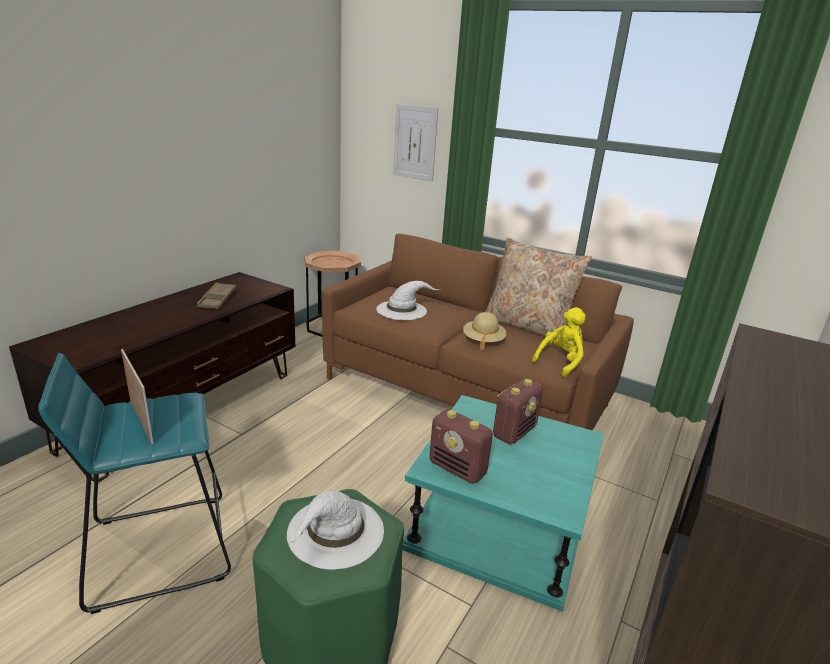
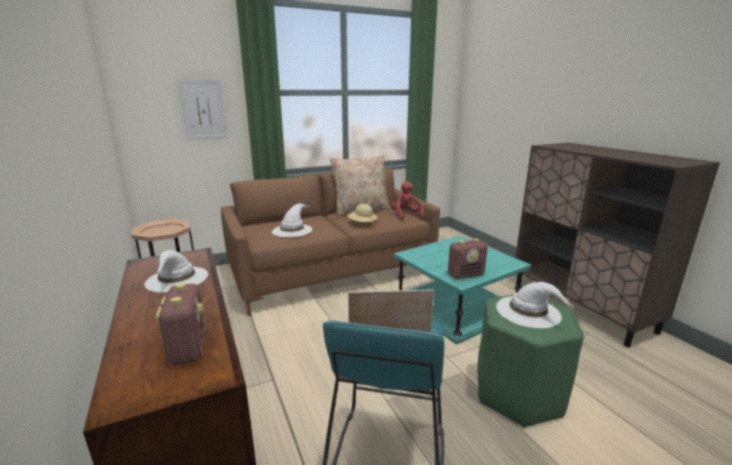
camera: 55 degrees left, 5 degrees down
brown tray [197,282,236,309] -> white hat [145,250,208,293]
radio [493,379,543,444] -> radio moved to [155,283,206,365]
yellow plush toy [532,307,586,377] -> red plush toy [390,181,424,221]

